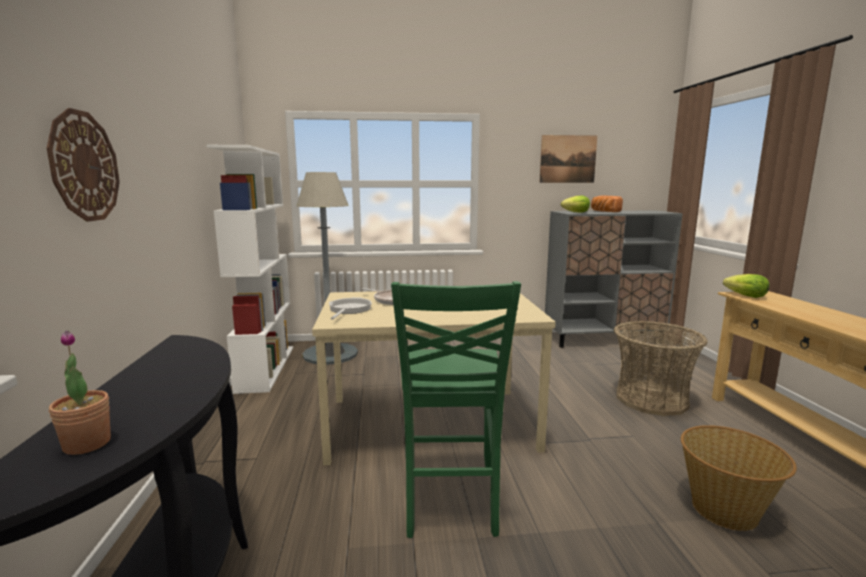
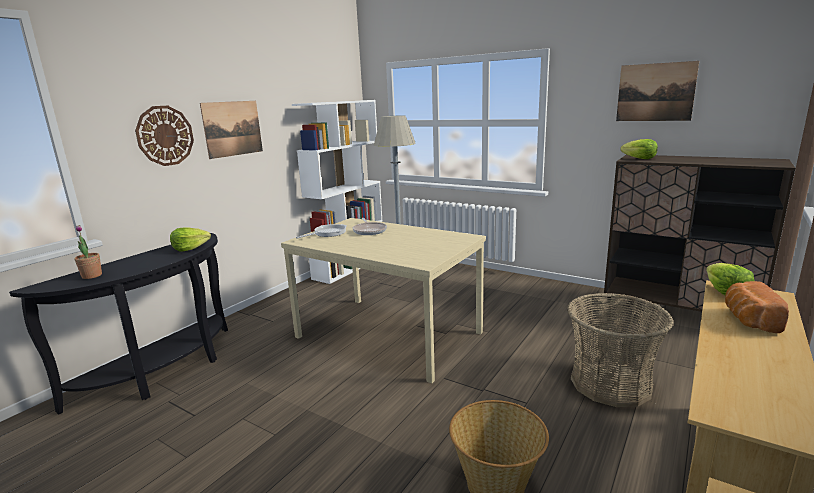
camera: 40 degrees right, 5 degrees up
green chair [391,281,521,538] -> none
grey cabinet [545,210,683,348] -> brown cabinet [604,154,795,312]
bread [591,196,623,212] -> bread moved to [725,281,789,333]
none -> lettuce [170,227,211,252]
none -> picture [200,101,263,159]

